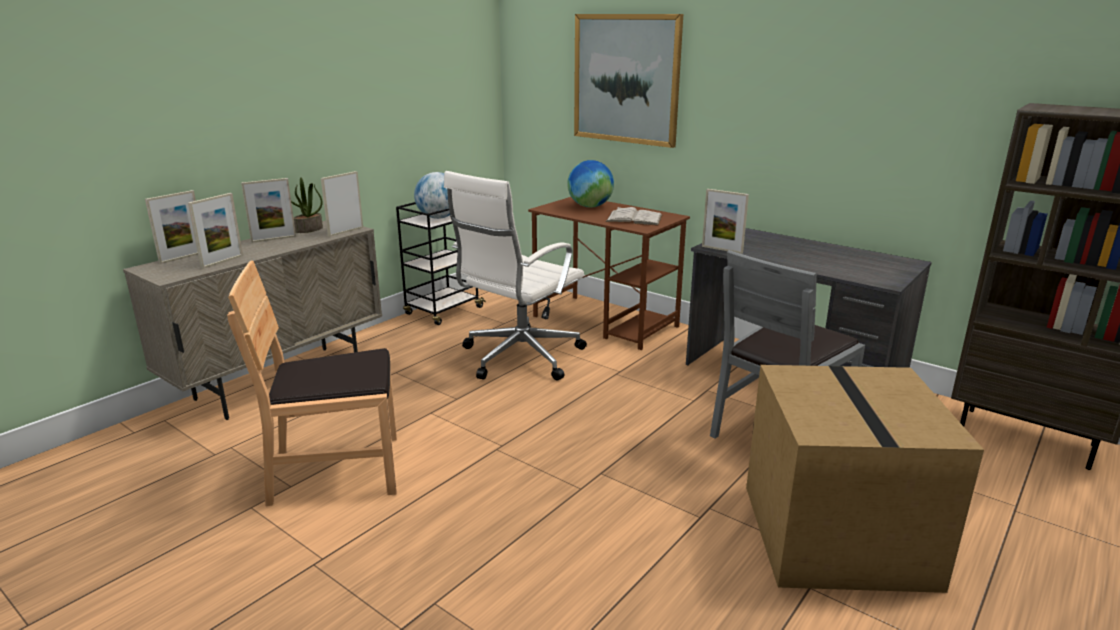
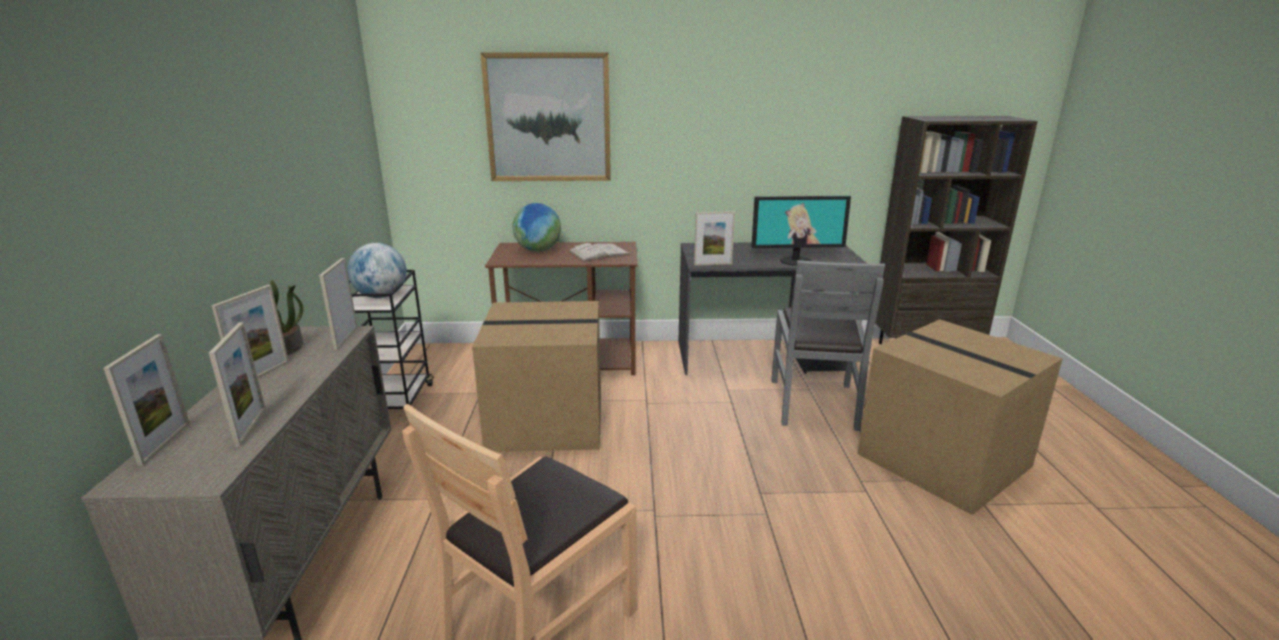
camera: 40 degrees left, 0 degrees up
white office chair [444,171,587,380] -> cardboard box [472,301,601,452]
none -> monitor [751,196,851,266]

